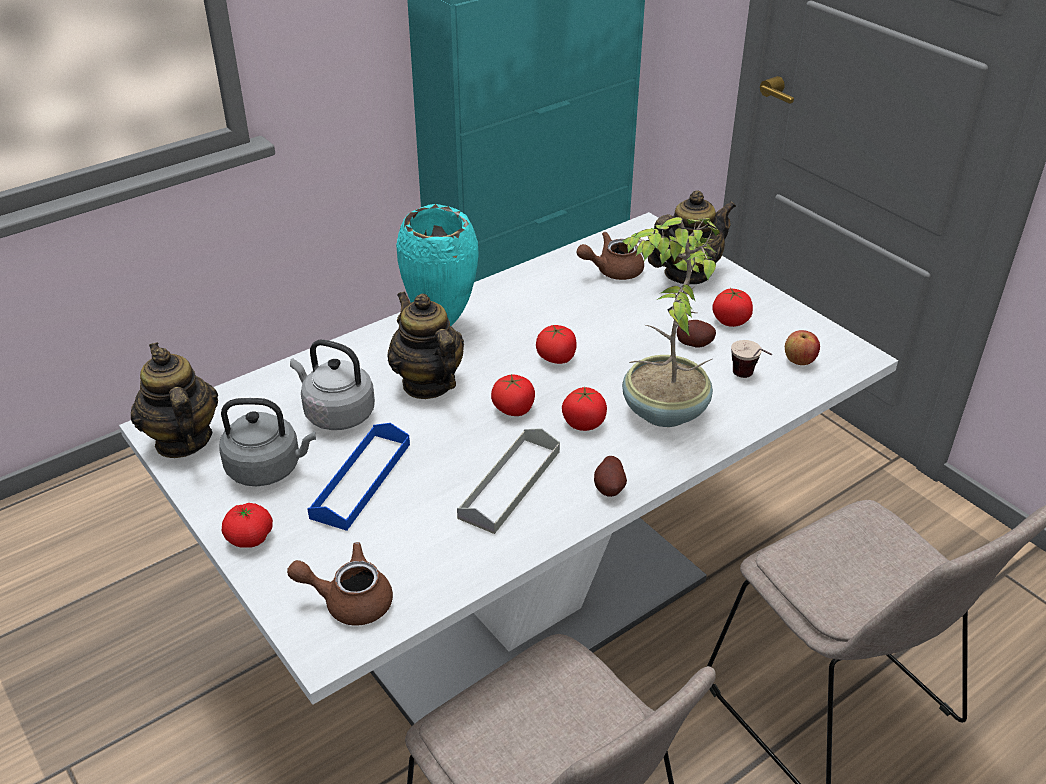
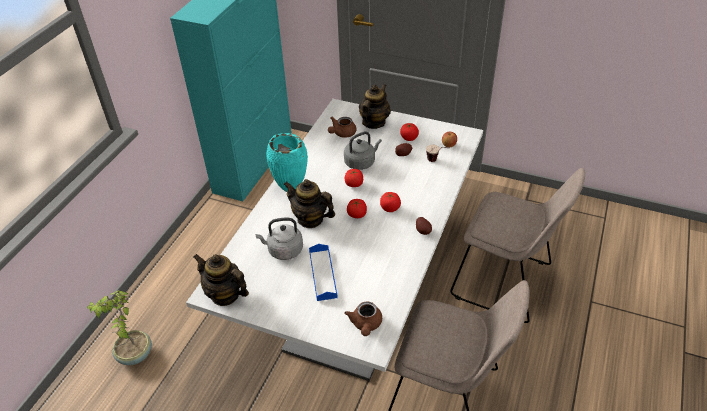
camera: 30 degrees left, 5 degrees up
grey kettle [219,398,316,486] -> grey kettle moved to [344,132,382,170]
tomato [222,503,273,547] -> none
brown teapot [287,542,393,626] -> brown teapot turned 60 degrees counterclockwise [344,302,382,336]
grey tray [457,428,560,534] -> none
potted plant [622,217,720,427] -> potted plant moved to [87,290,152,365]

